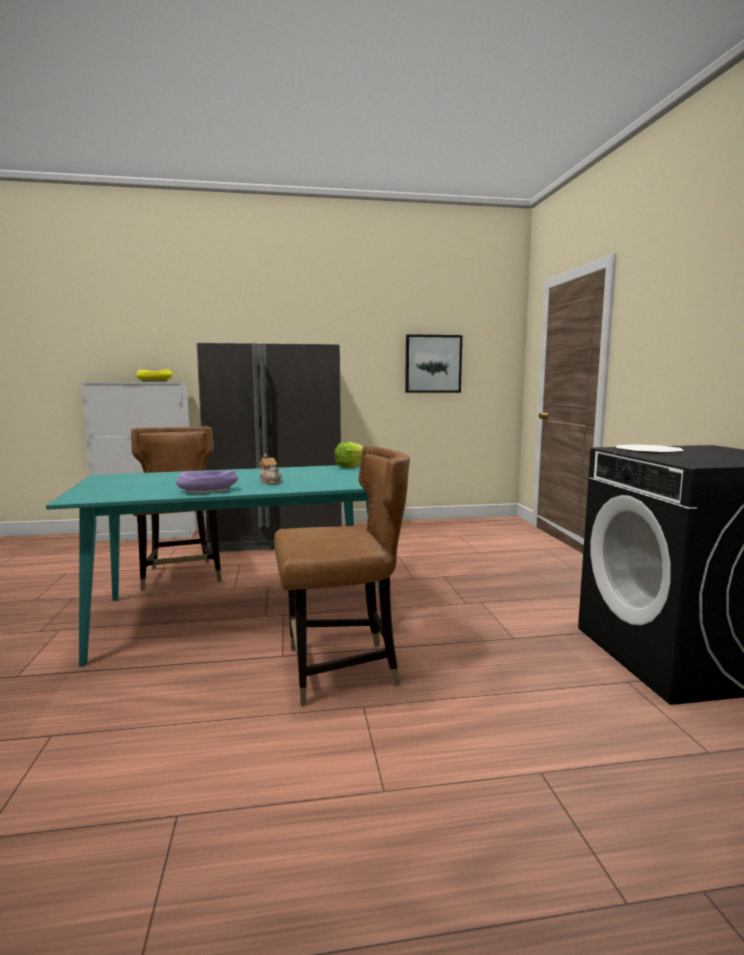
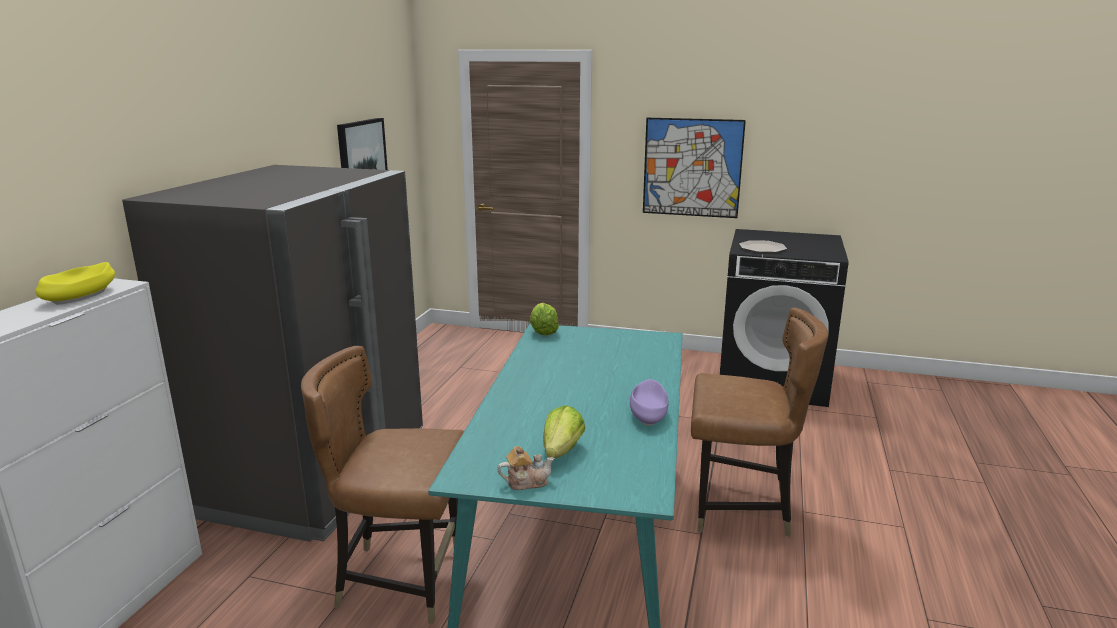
camera: 65 degrees left, 10 degrees up
teapot [259,453,282,484] -> teapot moved to [497,446,555,490]
brown chair [274,446,410,706] -> brown chair turned 90 degrees clockwise [691,307,828,537]
none -> lettuce [543,405,585,458]
none -> picture [643,118,746,218]

